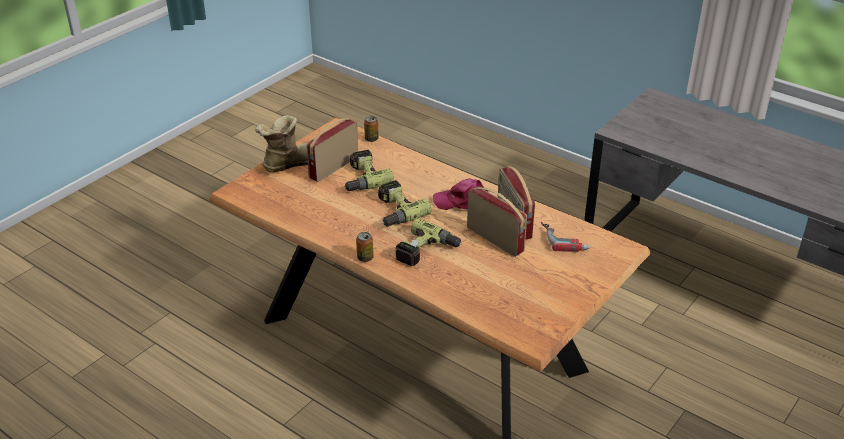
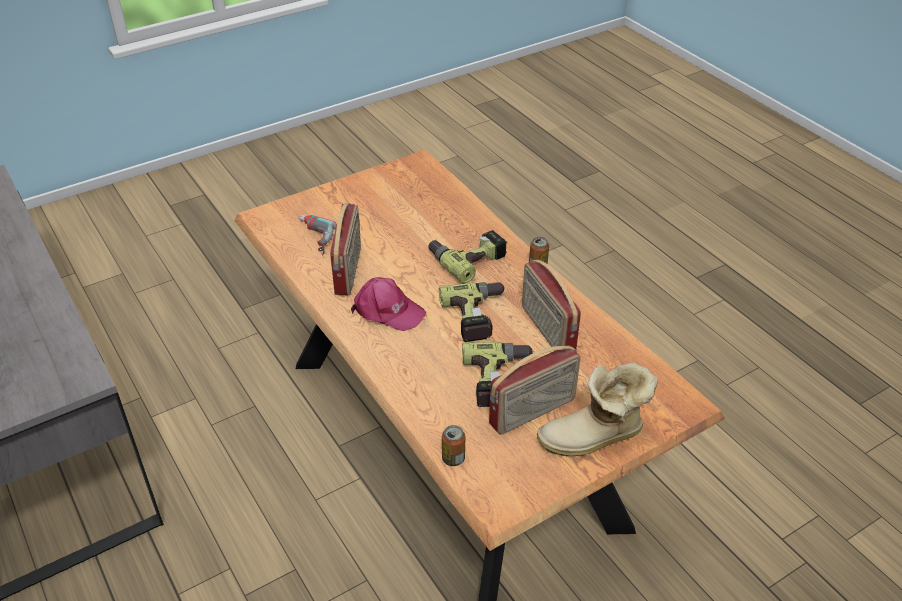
camera: 160 degrees left, 5 degrees up
radio [467,187,527,257] -> radio moved to [522,260,581,350]

